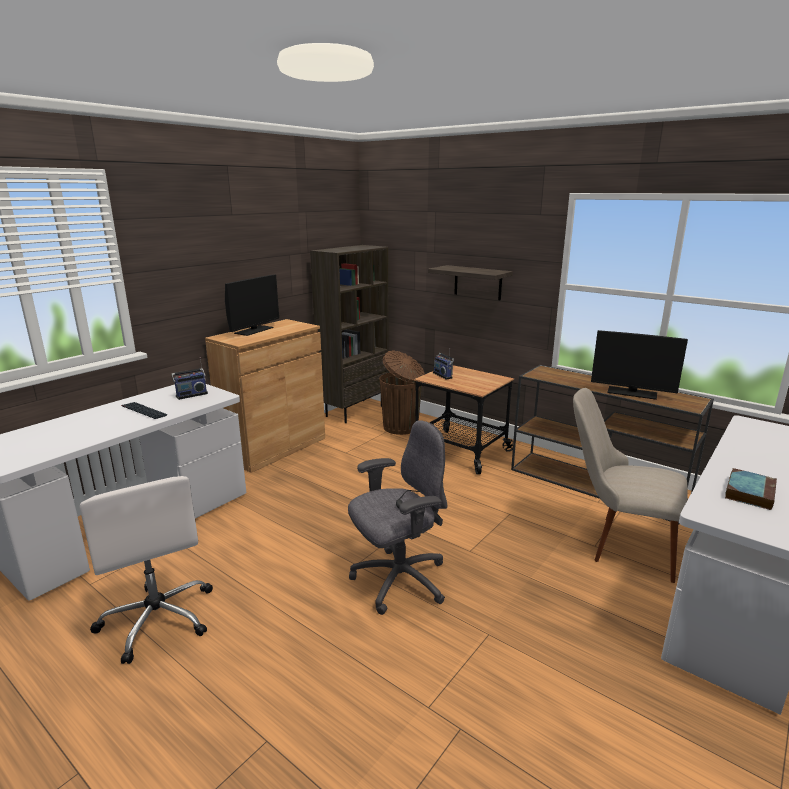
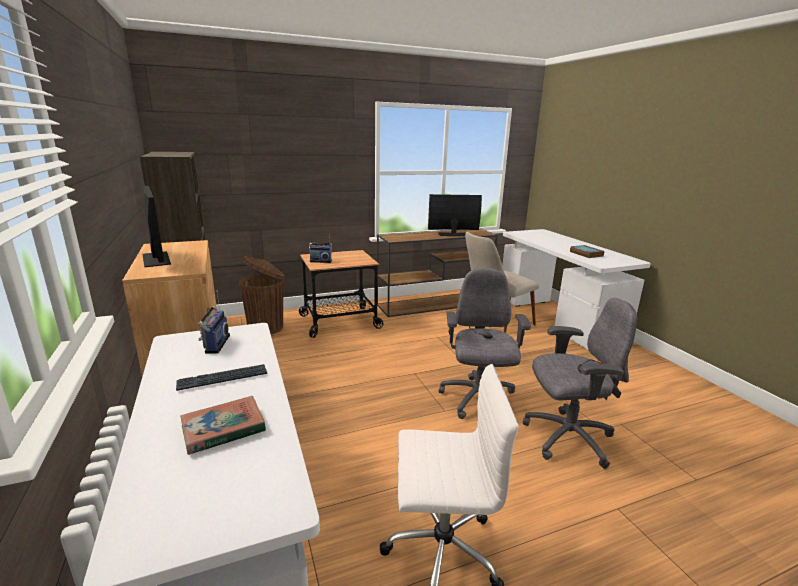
camera: 60 degrees left, 0 degrees up
shelf [428,265,513,300] -> none
monitor [591,330,688,400] -> monitor turned 150 degrees counterclockwise [428,194,482,236]
none -> book [180,396,266,455]
none -> grey office chair [522,298,637,469]

